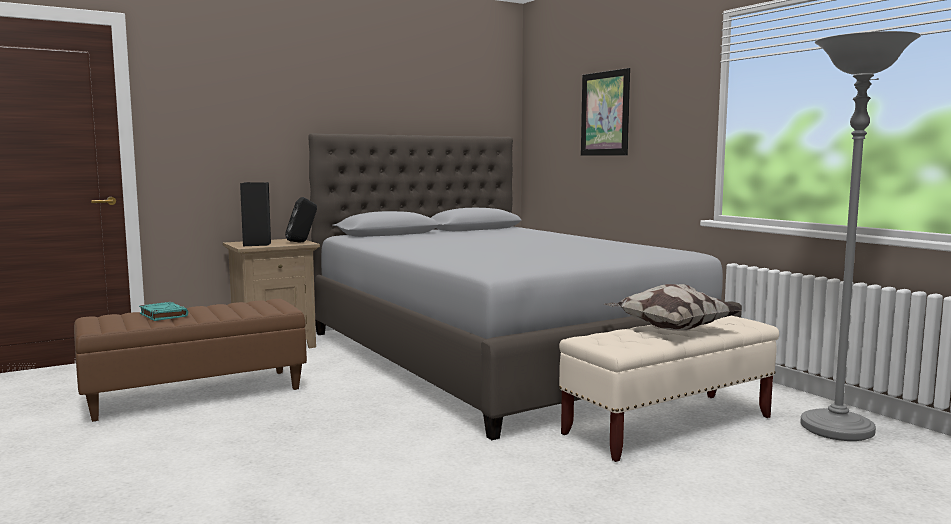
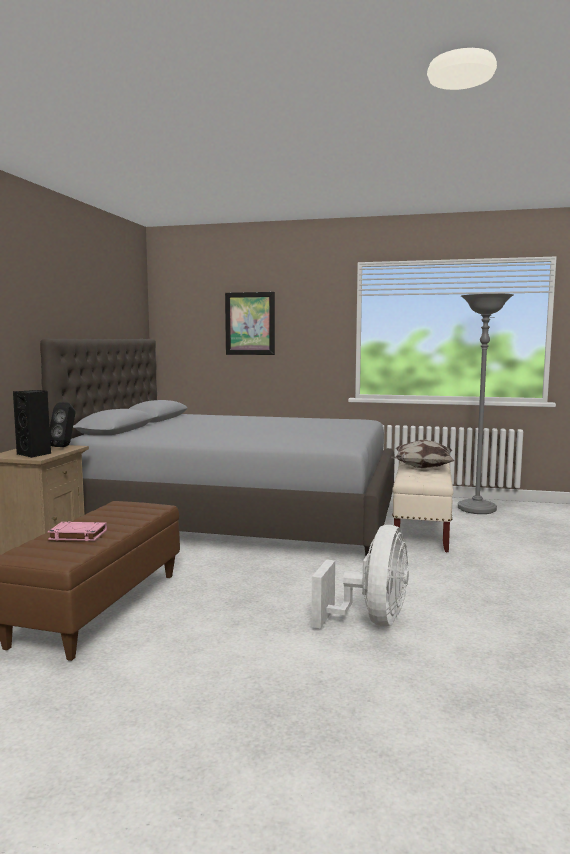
camera: 45 degrees left, 0 degrees up
turquoise book [139,302,188,321] -> pink book [48,521,107,541]
none -> white fan [311,525,409,628]

